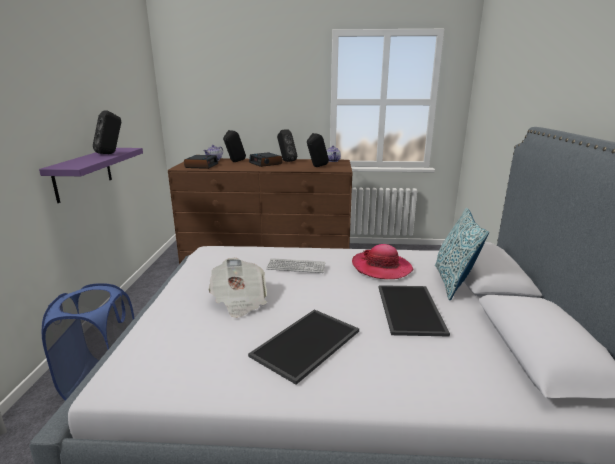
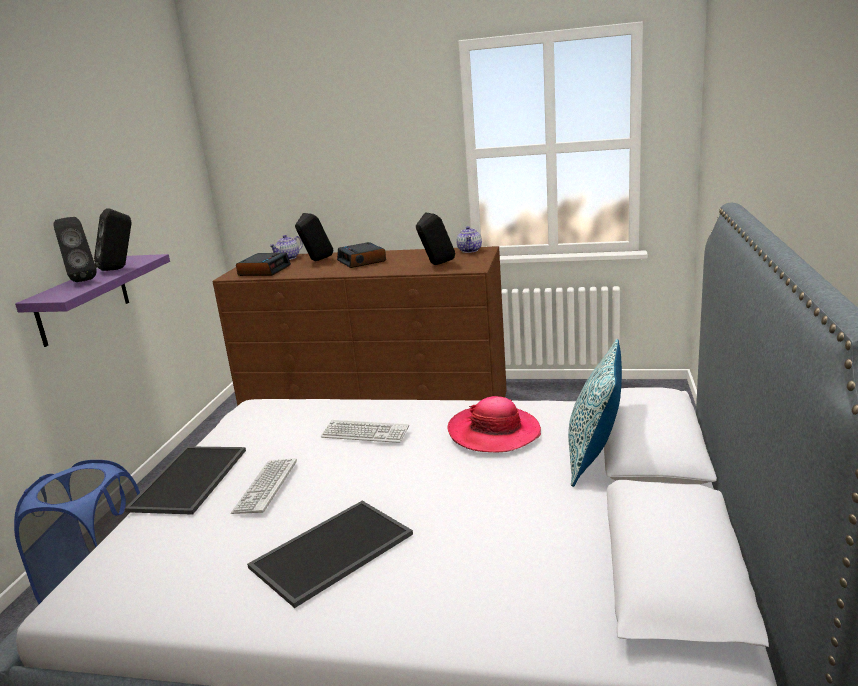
camera: 10 degrees right, 0 degrees up
newspaper [209,258,267,318] -> keyboard [231,458,297,514]
black speaker [277,129,297,162] -> black speaker moved to [54,217,97,282]
tray [379,285,450,337] -> tray moved to [125,446,246,515]

